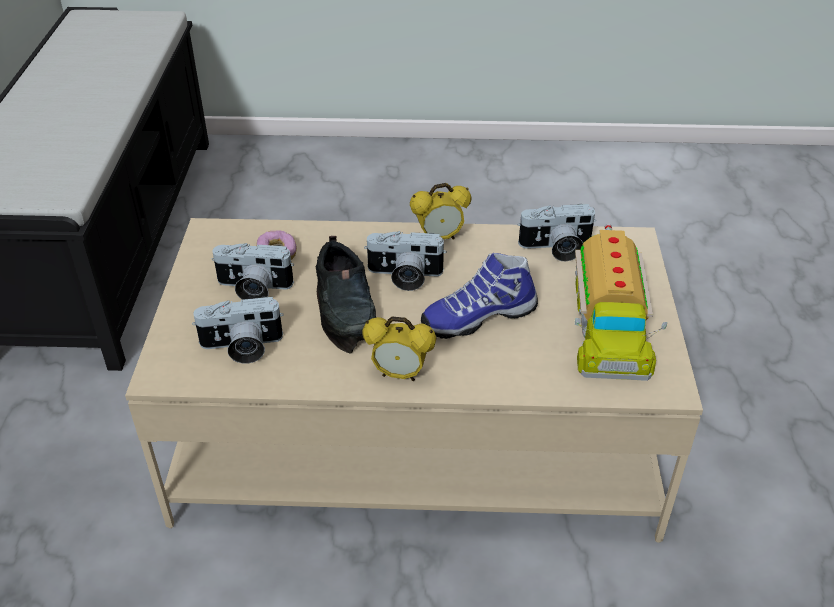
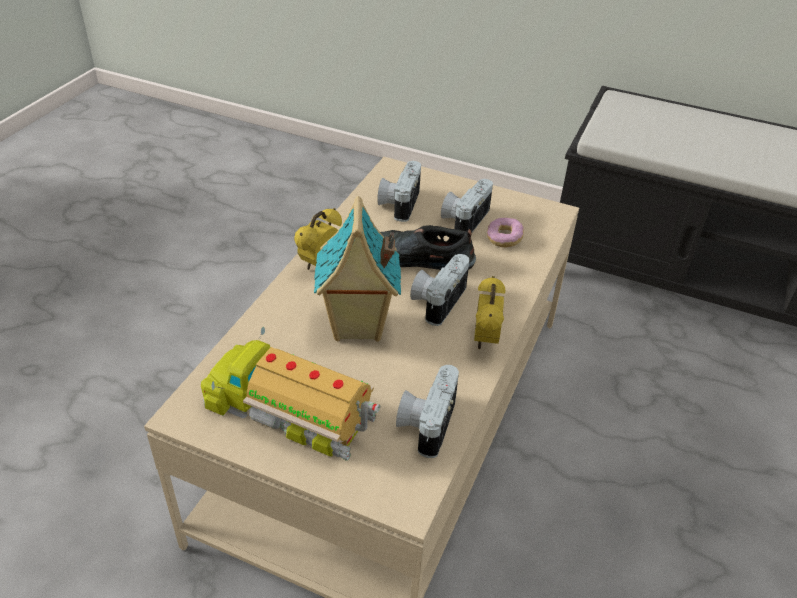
camera: 110 degrees right, 0 degrees up
shoe [421,253,538,339] -> toy house [314,196,401,342]

